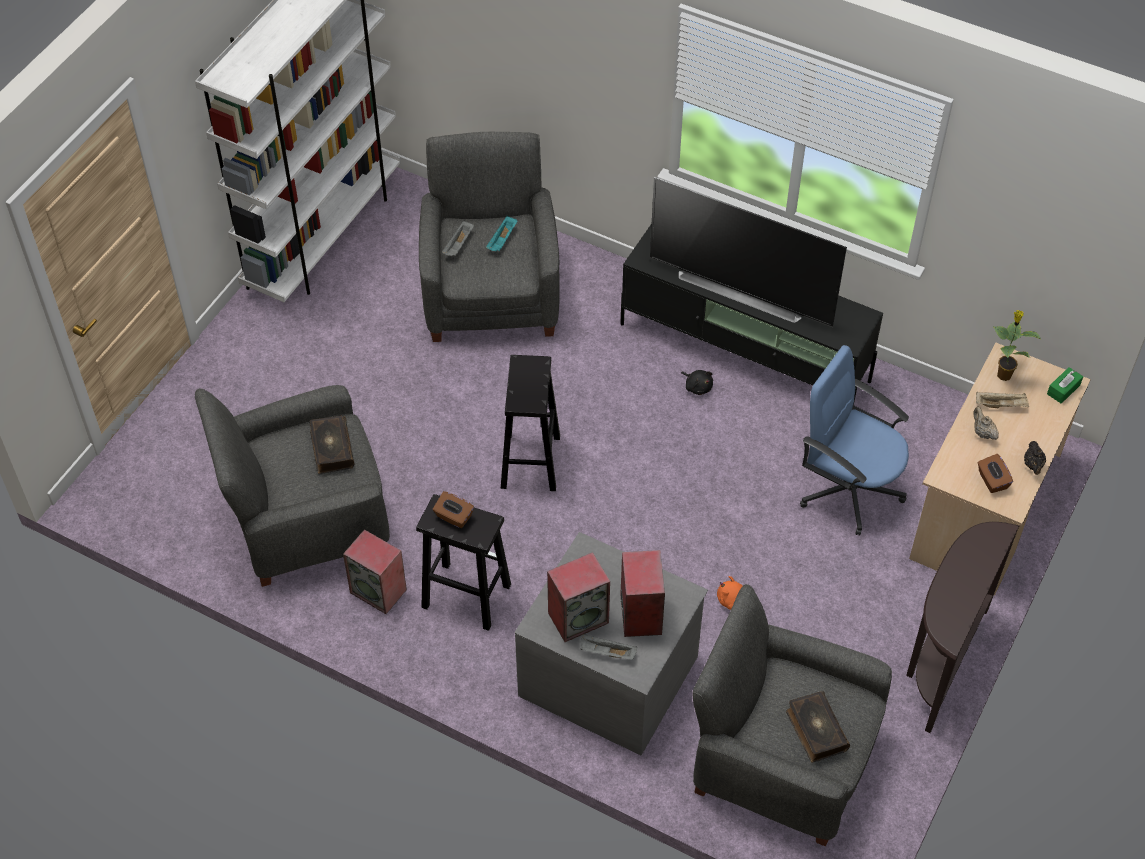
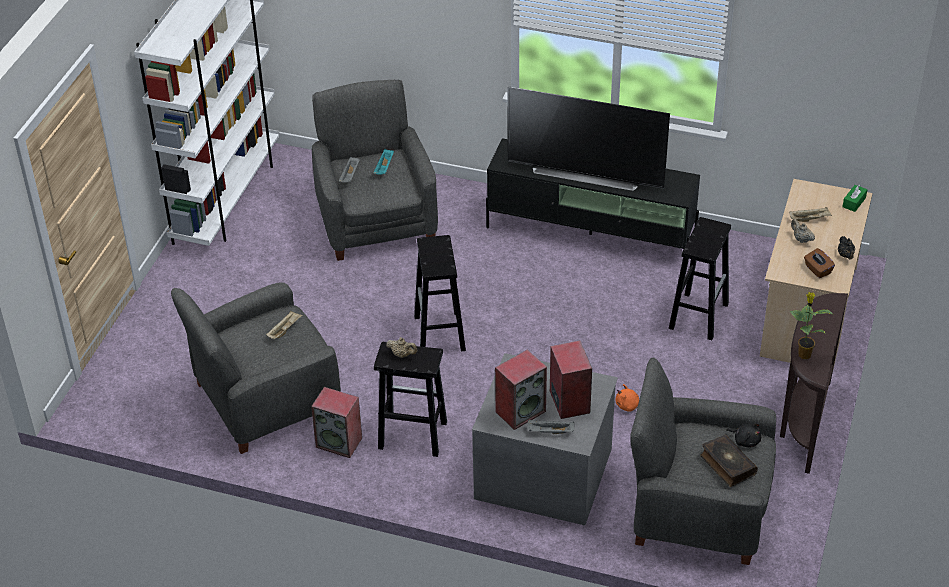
camera: 10 degrees left, 10 degrees down
book [310,416,355,474] -> beige tray [266,311,302,340]
brown tissue box [433,491,474,528] -> beige teapot [386,337,417,358]
black plush toy [681,370,713,395] -> black plush toy moved to [726,423,761,448]
blue office chair [800,345,909,536] -> black stool [669,217,731,340]
potted plant [993,310,1042,381] -> potted plant moved to [789,292,834,359]

